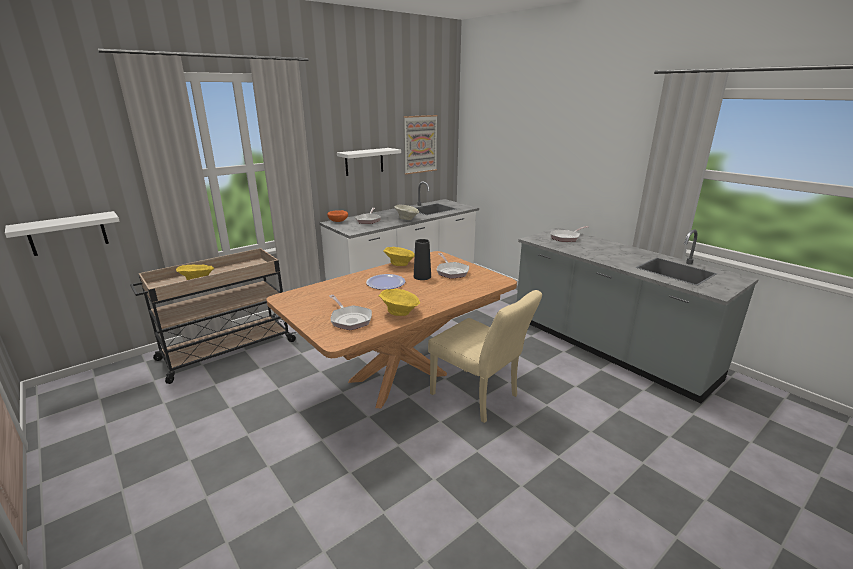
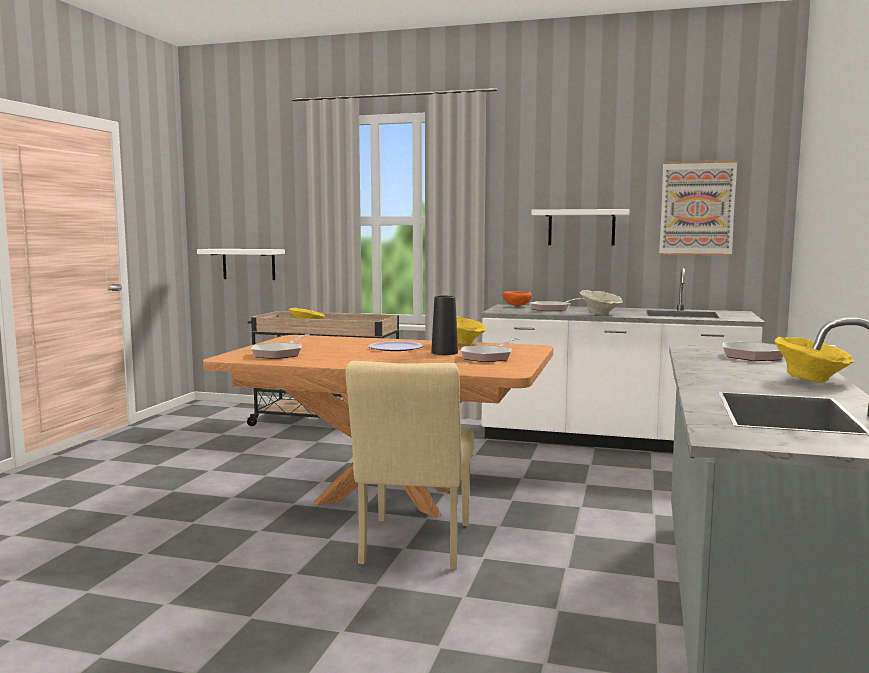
camera: 55 degrees right, 15 degrees down
yellow bowl [378,289,420,316] -> yellow bowl moved to [775,337,855,383]

